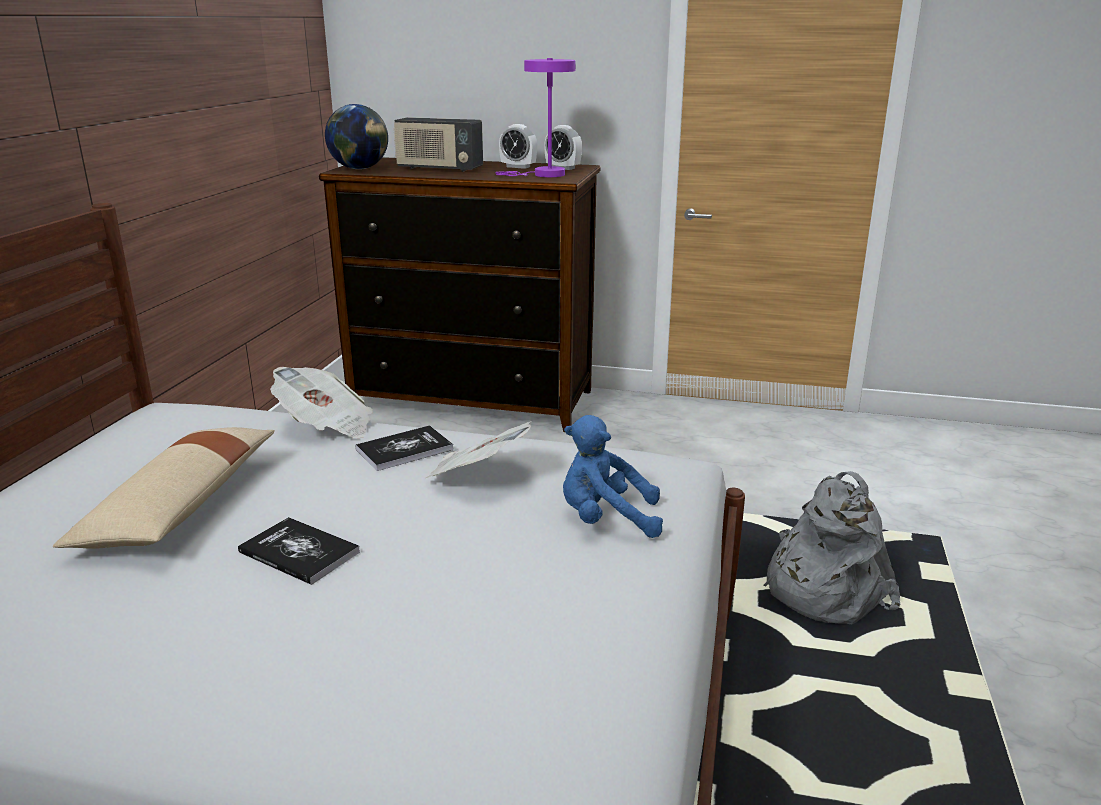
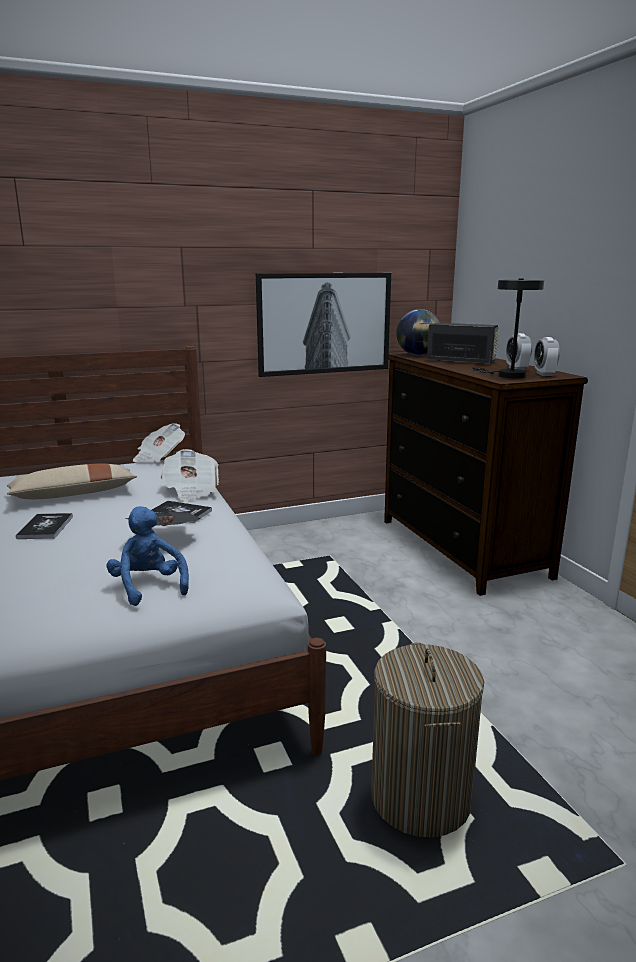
camera: 55 degrees right, 5 degrees down
radio [393,117,483,172] -> radio turned 135 degrees clockwise [427,323,499,365]
purple table lamp [495,58,576,177] -> black table lamp [473,278,544,378]
grey backpack [764,471,900,624] -> laundry basket [371,643,484,837]
none -> newspaper [133,423,185,463]
none -> picture [256,273,391,377]

